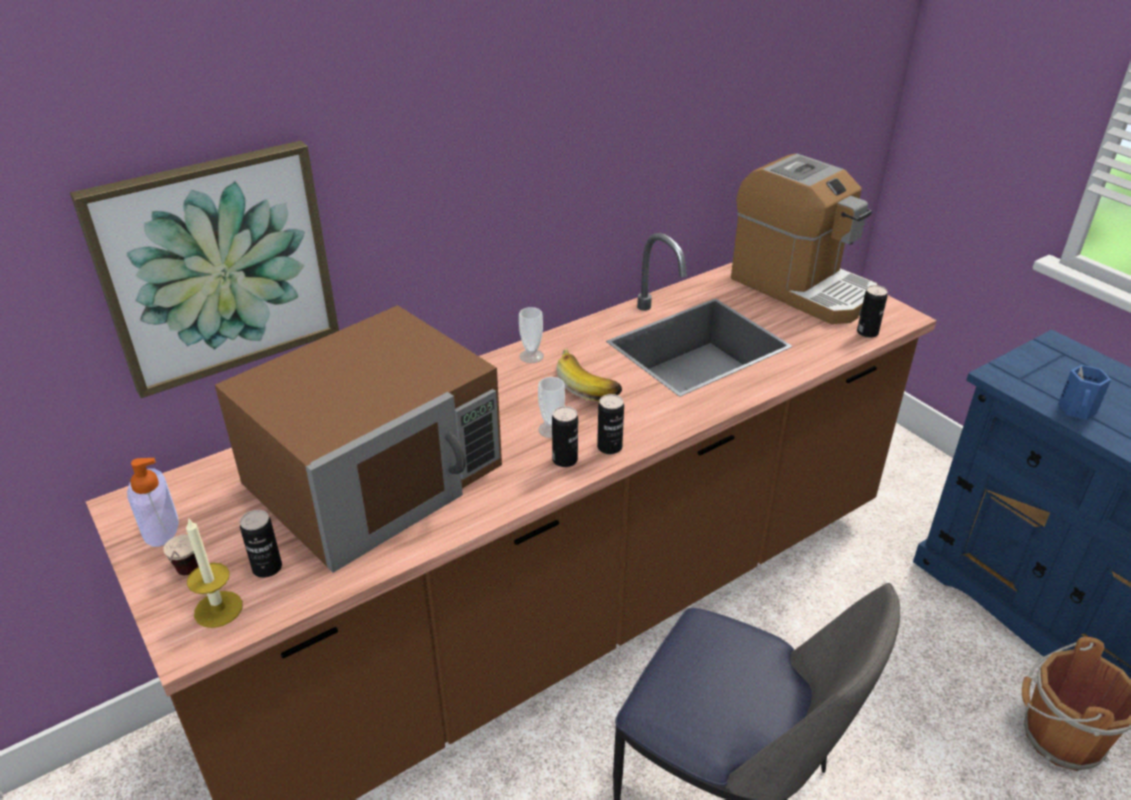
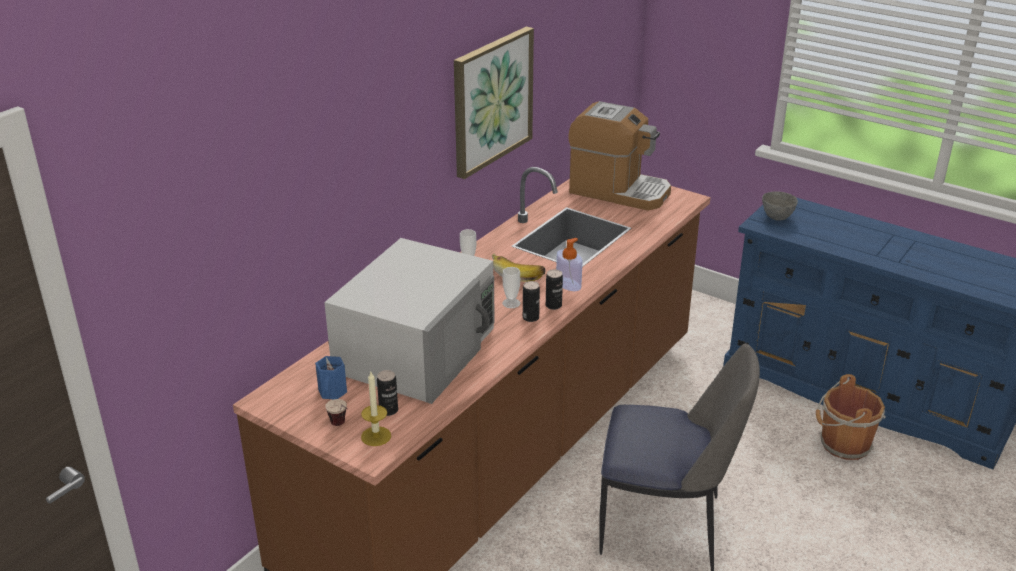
camera: 20 degrees left, 5 degrees down
picture [70,141,339,398] -> picture moved to [454,27,534,179]
soap dispenser [127,458,179,547] -> soap dispenser moved to [556,238,583,291]
brown microwave [215,305,502,573] -> white microwave [324,238,495,404]
can [857,285,888,338] -> none
blue mug [1058,365,1111,420] -> blue mug moved to [315,356,347,399]
none -> grey bowl [762,191,798,221]

